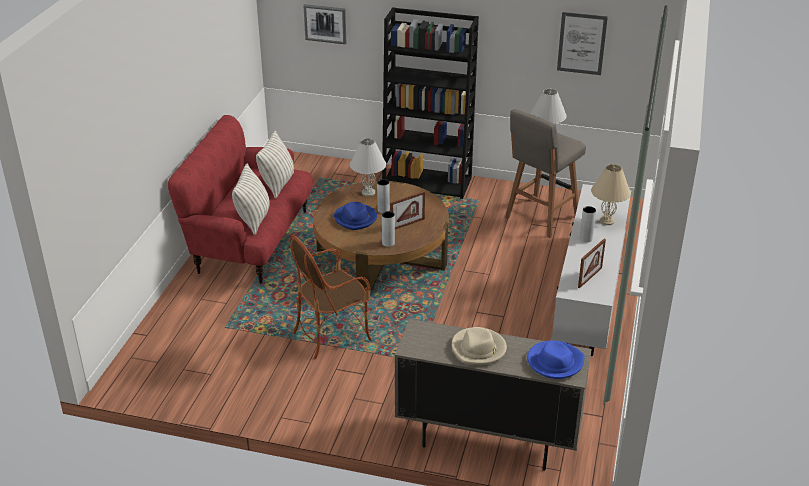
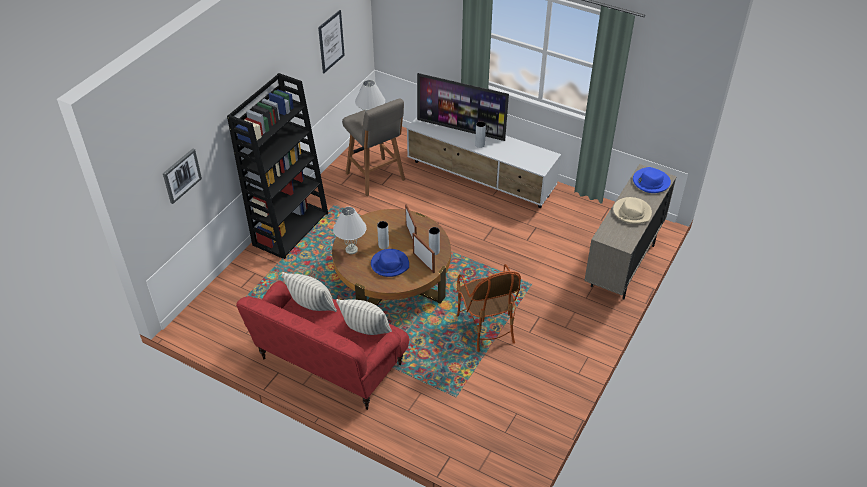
camera: 75 degrees left, 10 degrees up
picture frame [578,239,606,288] -> picture frame moved to [413,233,435,274]
beige table lamp [591,164,631,225] -> television [417,73,509,141]

